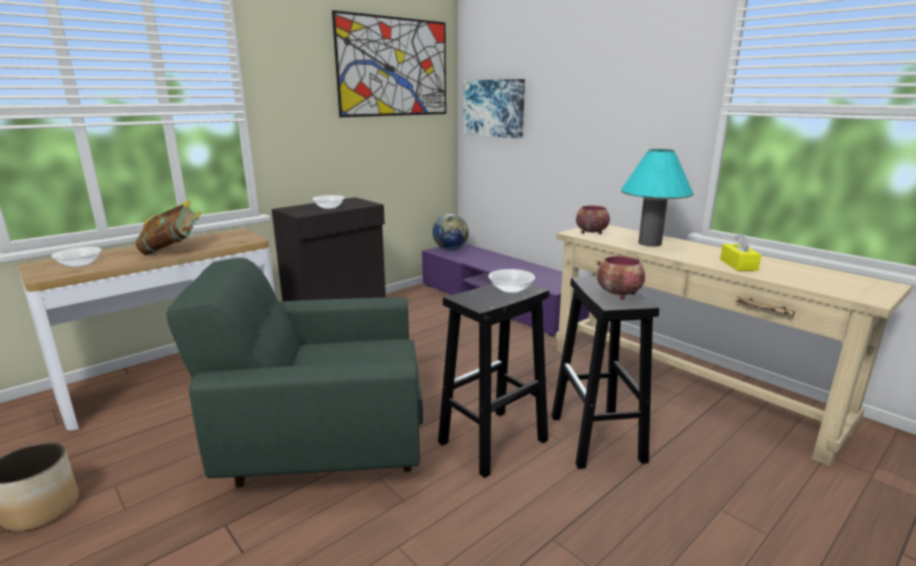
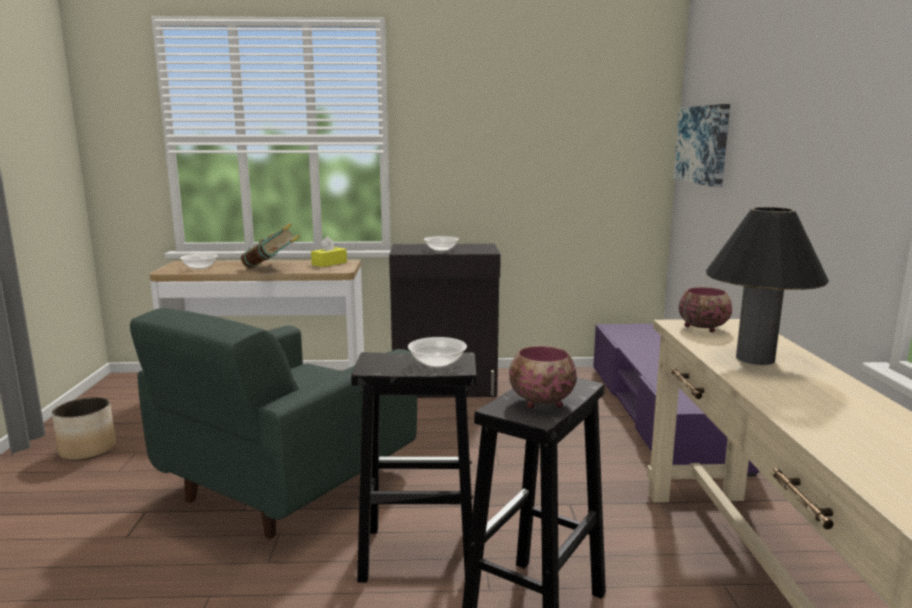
camera: 40 degrees right, 5 degrees down
green armchair [166,258,423,488] -> green armchair turned 90 degrees counterclockwise [130,308,417,539]
picture [332,10,446,117] -> none
globe [433,214,469,250] -> none
turquoise table lamp [621,149,693,247] -> black table lamp [706,207,829,365]
yellow tissue box [720,233,761,271] -> yellow tissue box moved to [311,237,347,267]

